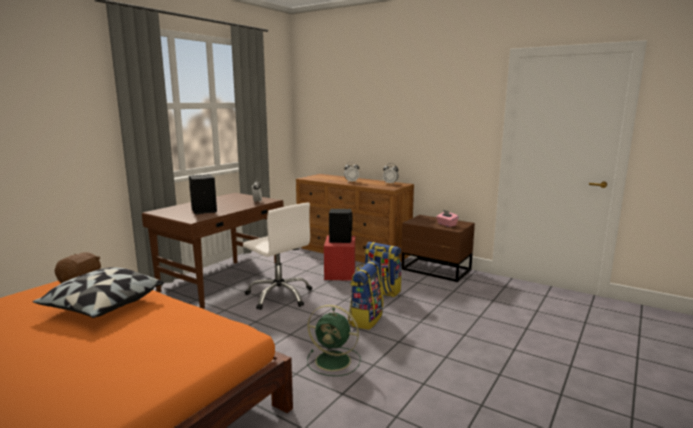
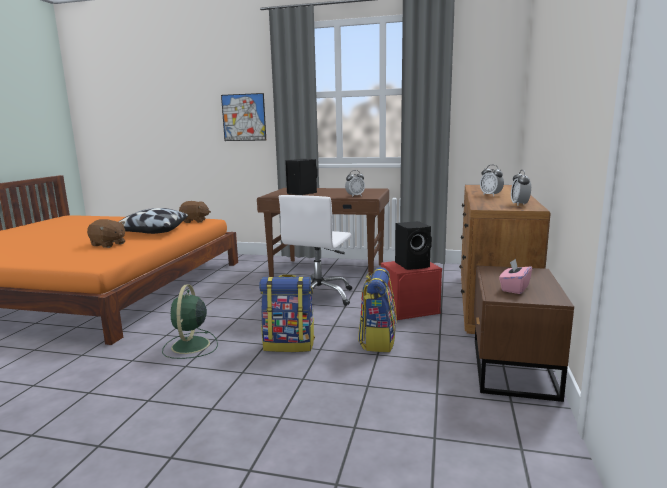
camera: 70 degrees right, 0 degrees up
none -> brown plush toy [87,219,125,248]
none -> picture [221,93,266,141]

